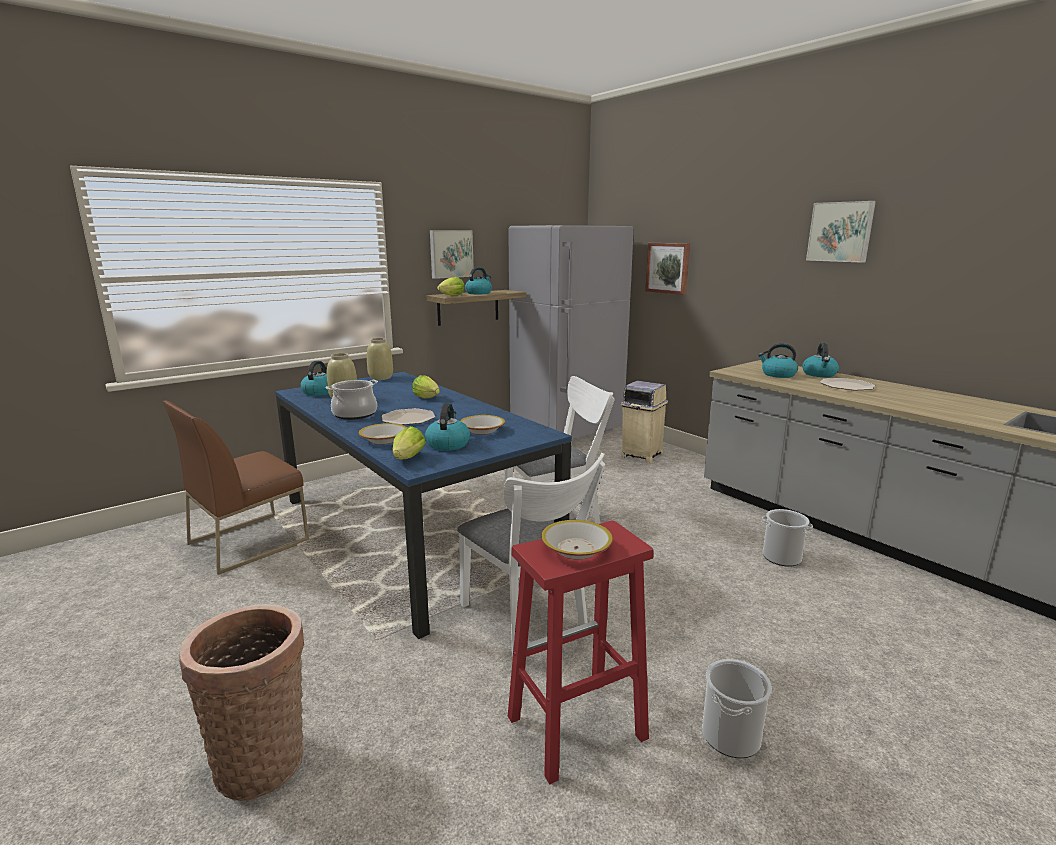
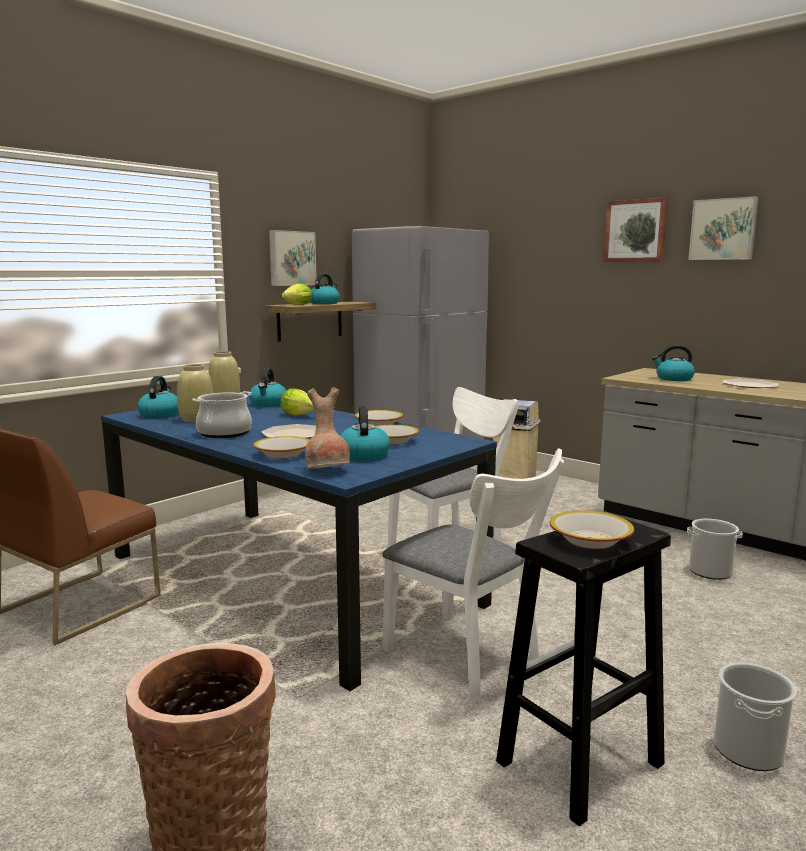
camera: 10 degrees left, 5 degrees down
lettuce [393,426,426,460] -> brown vase [305,387,350,469]
red stool [508,520,654,784] -> black stool [496,513,671,826]
picture [645,243,690,295] -> picture moved to [603,197,668,262]
kettle [802,343,839,377] -> kettle moved to [249,368,286,407]
none -> bowl [355,410,403,426]

